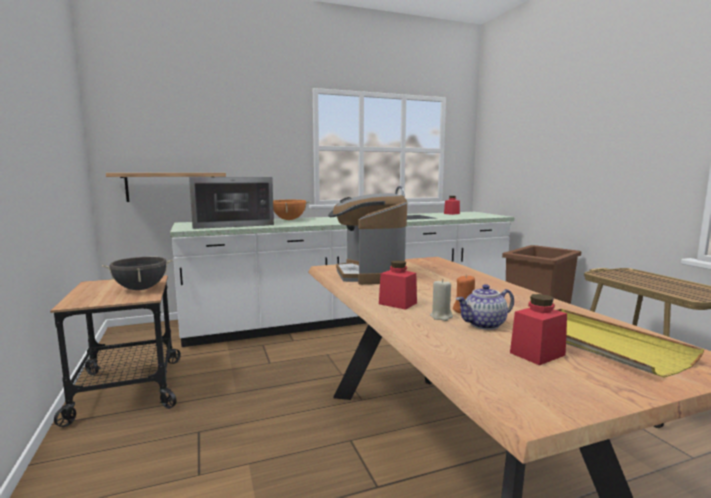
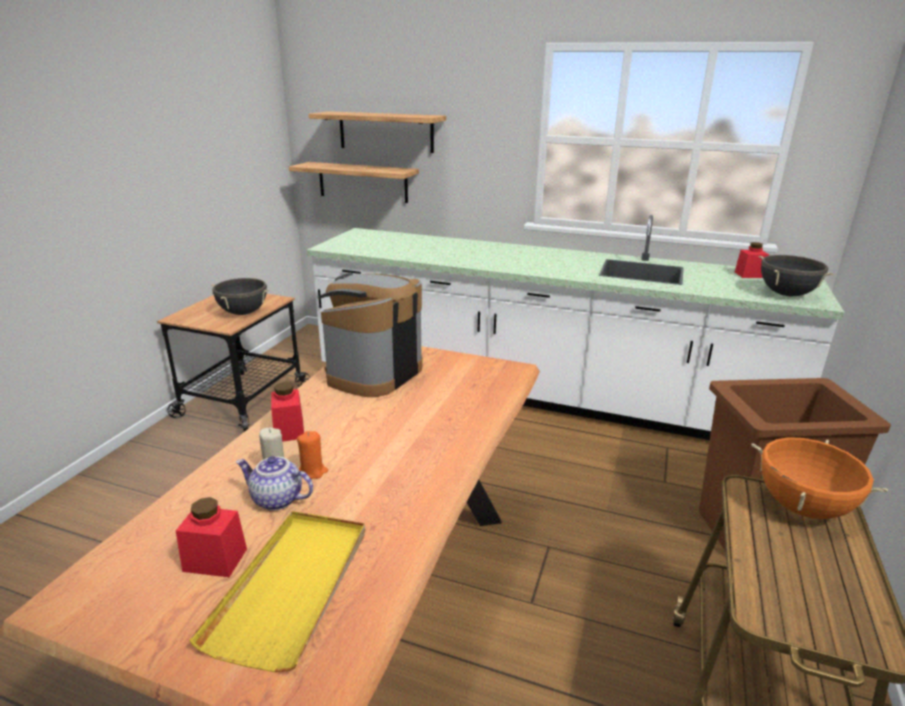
camera: 40 degrees right, 15 degrees up
microwave [189,177,274,229] -> none
orange cooking pot [273,200,310,220] -> orange cooking pot moved to [751,437,888,519]
none -> shelf [309,111,446,153]
none -> black cooking pot [759,255,833,296]

